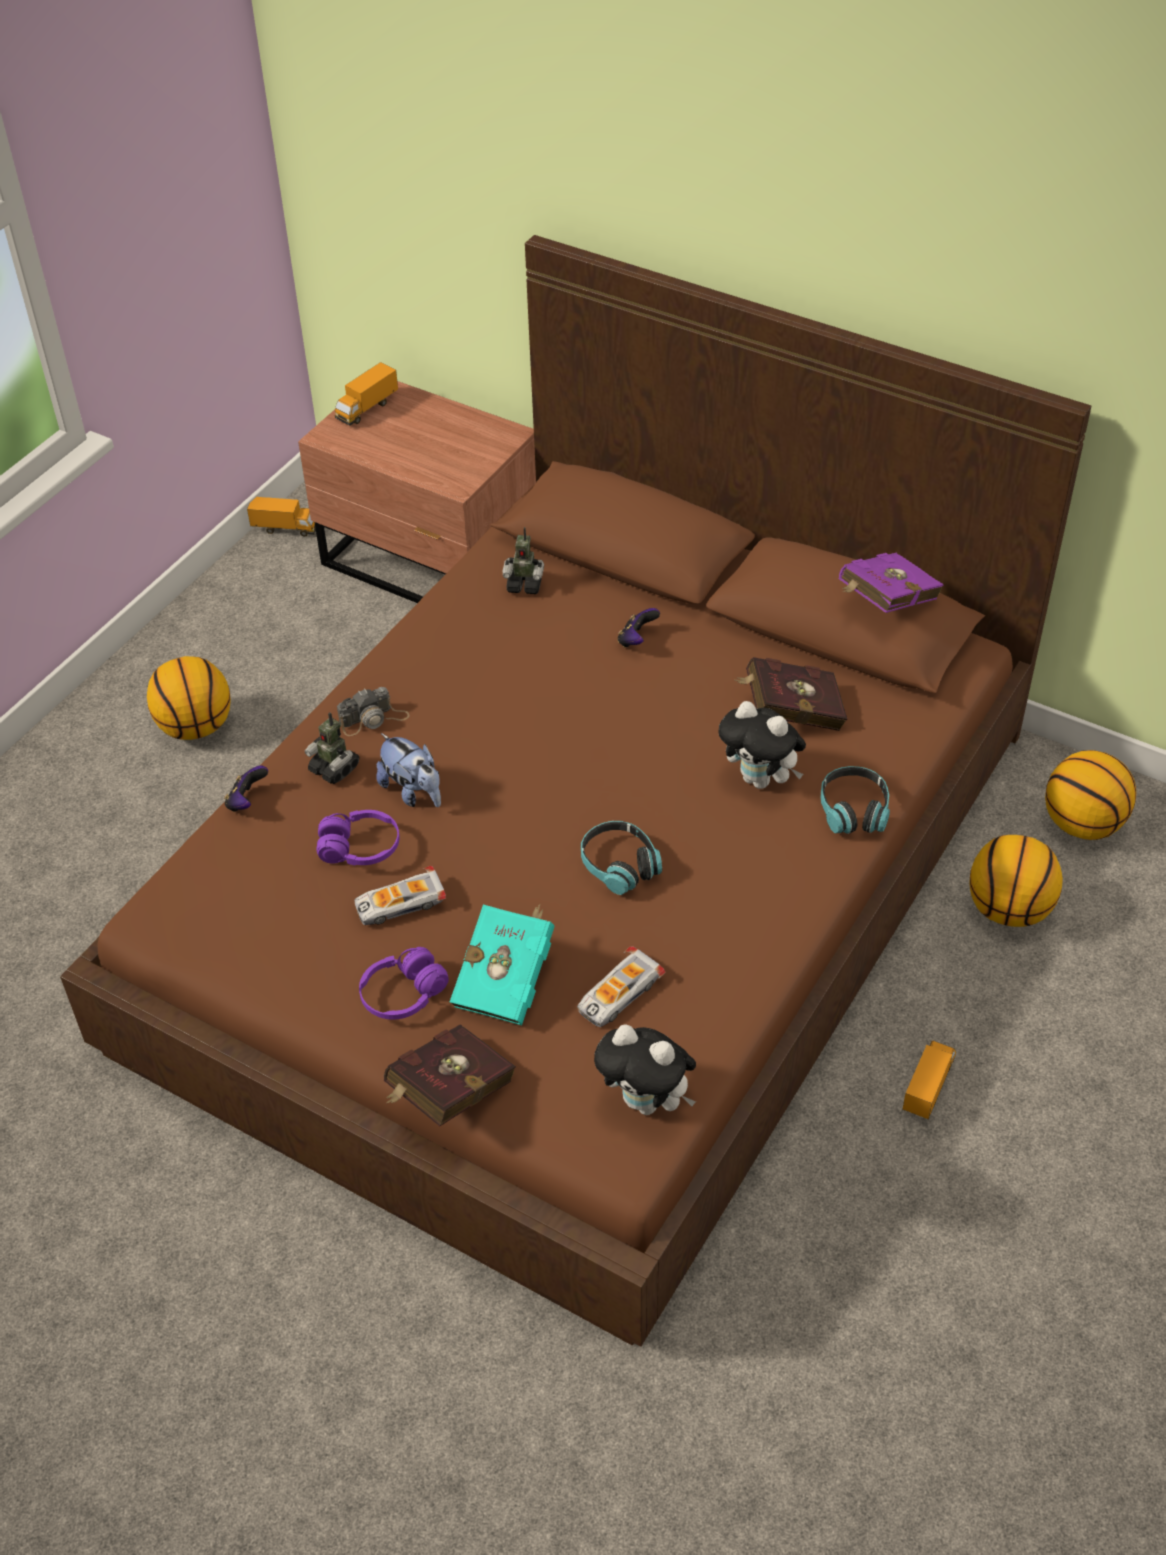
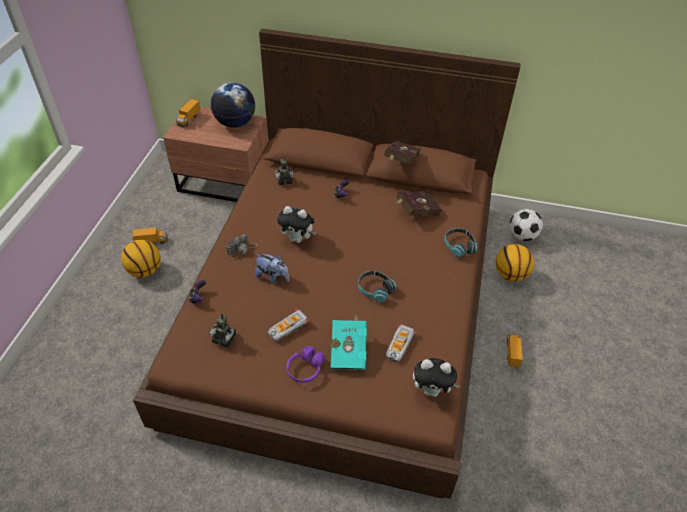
camera: 20 degrees left, 0 degrees up
toy truck [247,497,316,537] -> toy truck moved to [132,227,168,244]
toy robot [305,712,360,784] -> toy robot moved to [209,313,236,347]
purple headphones [316,810,400,865] -> none
red book [384,1024,516,1126] -> red book moved to [384,141,421,164]
plush toy [718,701,806,789] -> plush toy moved to [277,206,316,243]
purple book [838,553,944,613] -> none
basketball [1045,750,1136,840] -> football [510,209,543,241]
none -> globe [211,82,255,128]

